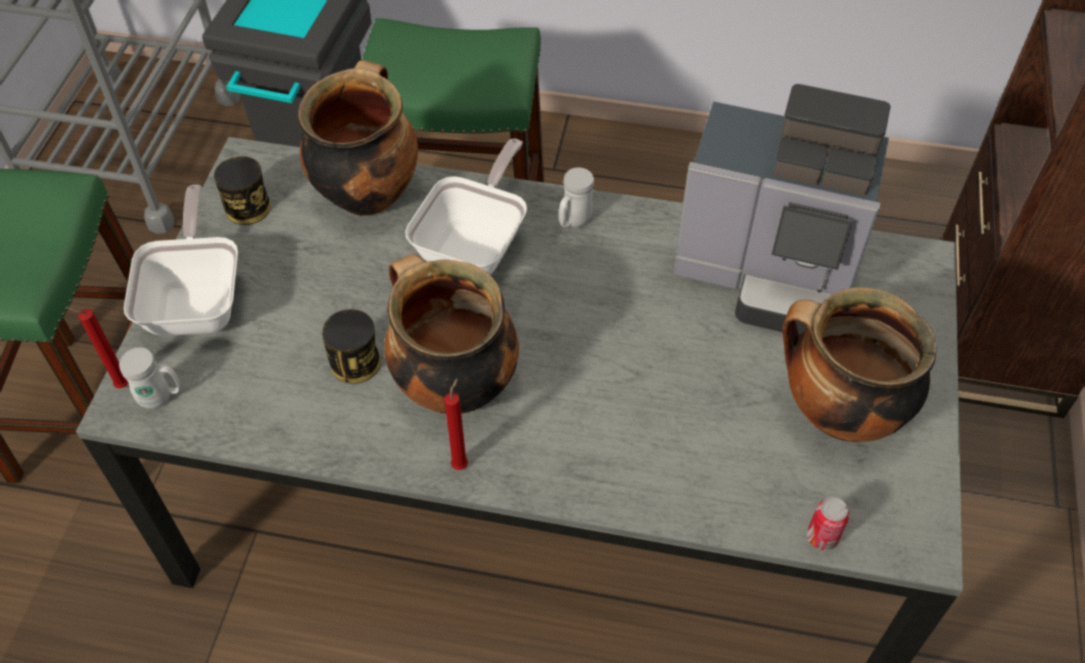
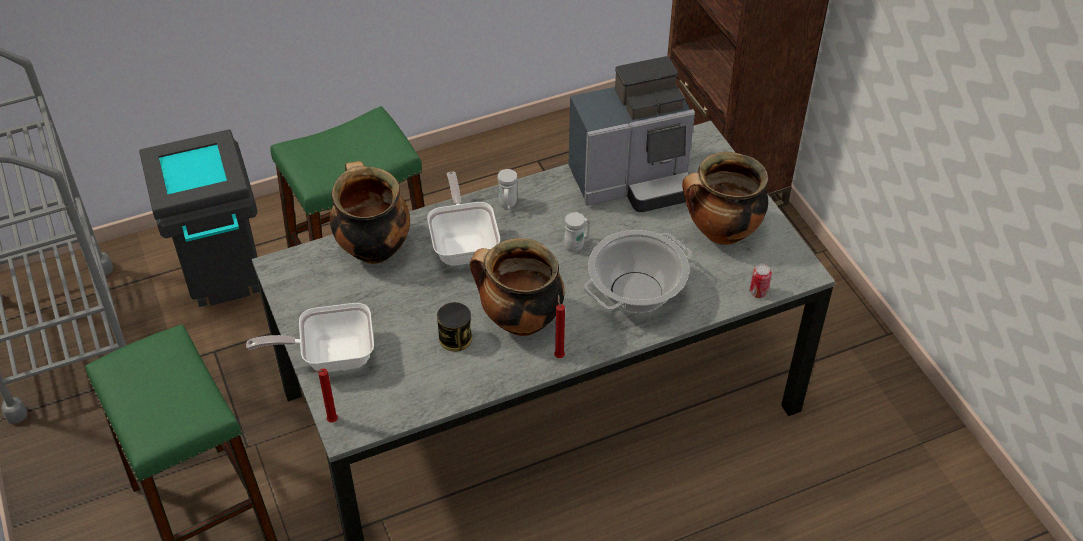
camera: 35 degrees left, 5 degrees down
white mug [119,347,180,409] -> white mug moved to [564,212,589,252]
frying pan [124,185,238,336] -> frying pan turned 60 degrees counterclockwise [246,303,374,372]
can [214,156,271,225] -> none
none -> cooking pot [583,230,692,313]

